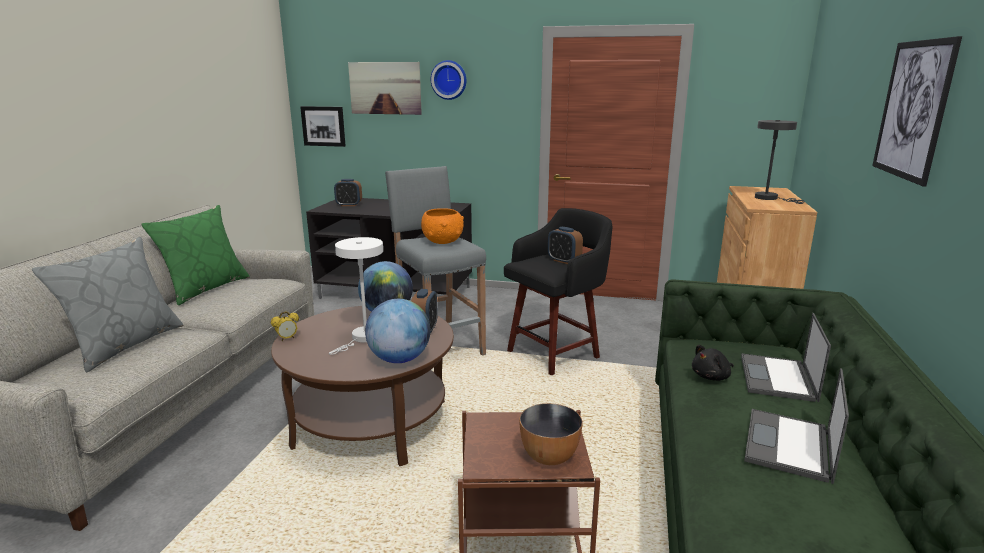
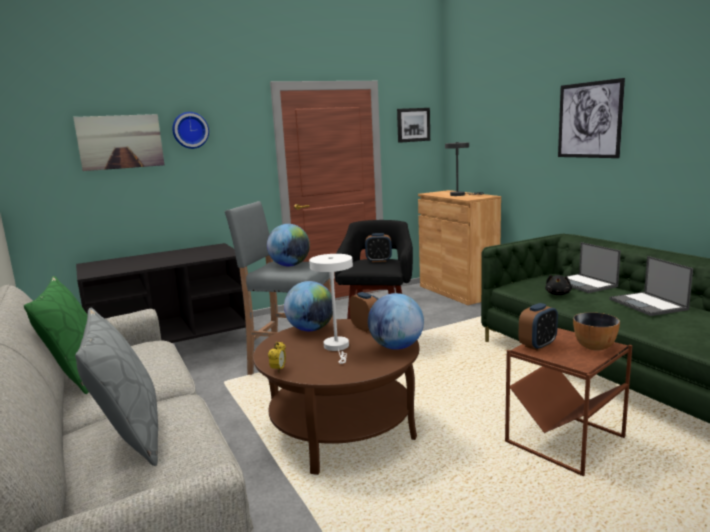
camera: 40 degrees left, 5 degrees down
picture [300,106,346,147] -> picture moved to [397,108,430,143]
alarm clock [334,179,362,206] -> alarm clock moved to [518,303,558,351]
orange bowl [421,208,464,244] -> globe [267,224,310,267]

